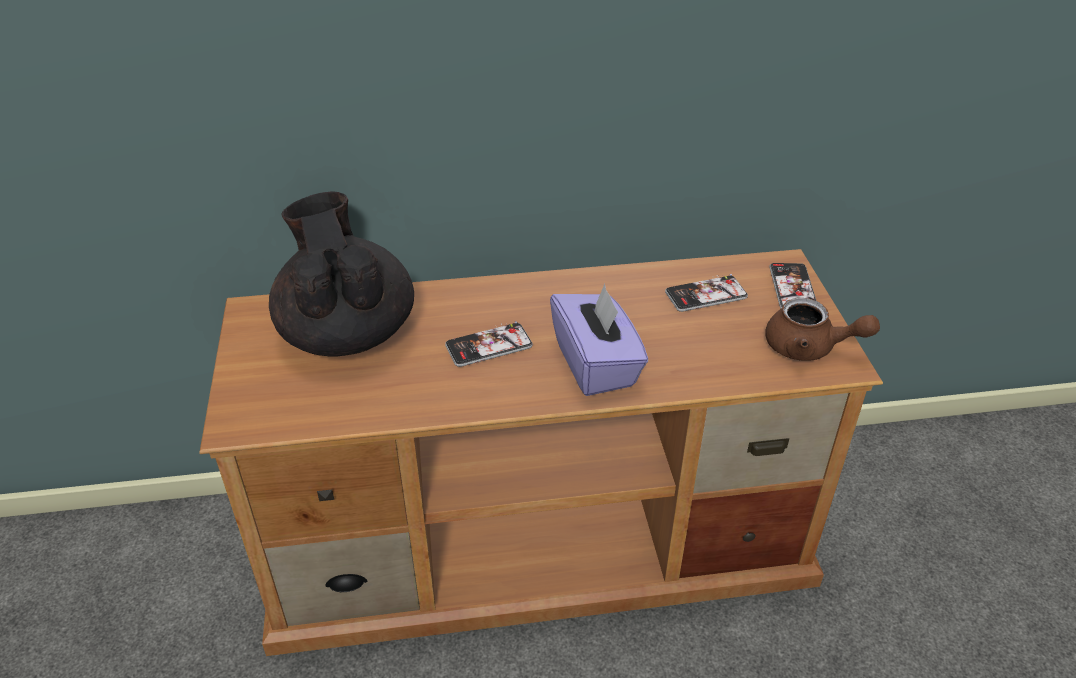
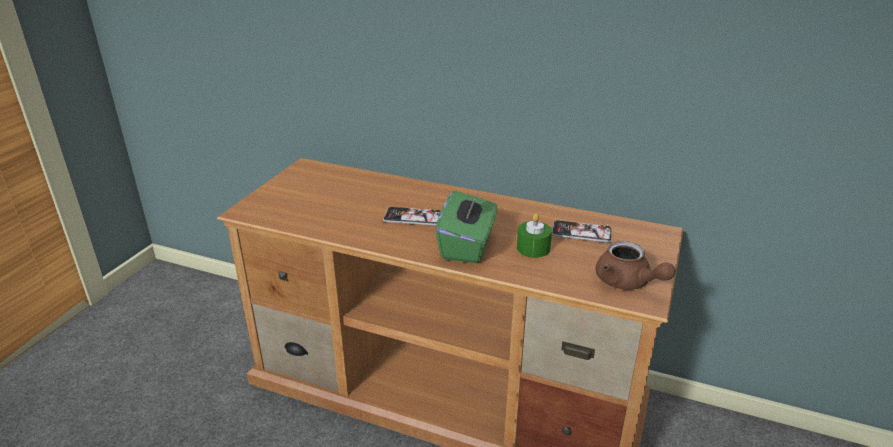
camera: 30 degrees right, 10 degrees down
black teapot [269,191,414,357] -> none
purple tissue box [550,284,648,396] -> green tissue box [436,188,497,263]
phone [769,263,816,308] -> none
none -> green candle [517,213,552,258]

